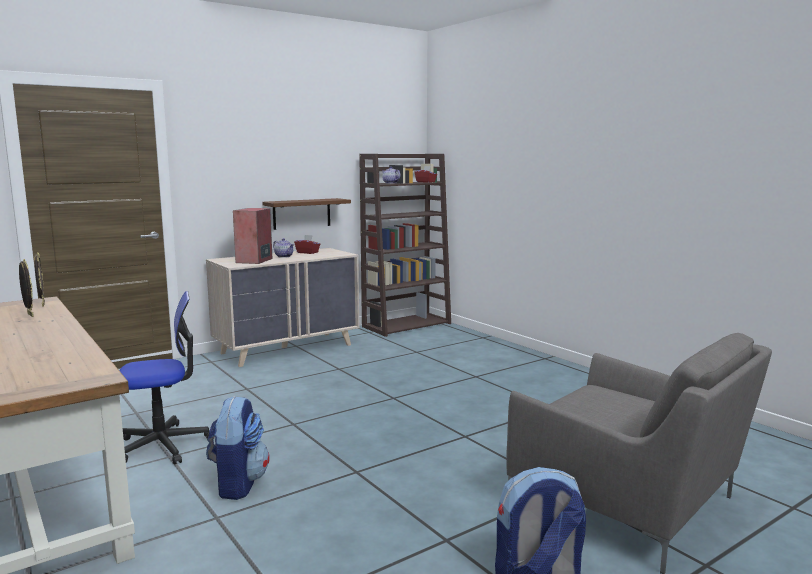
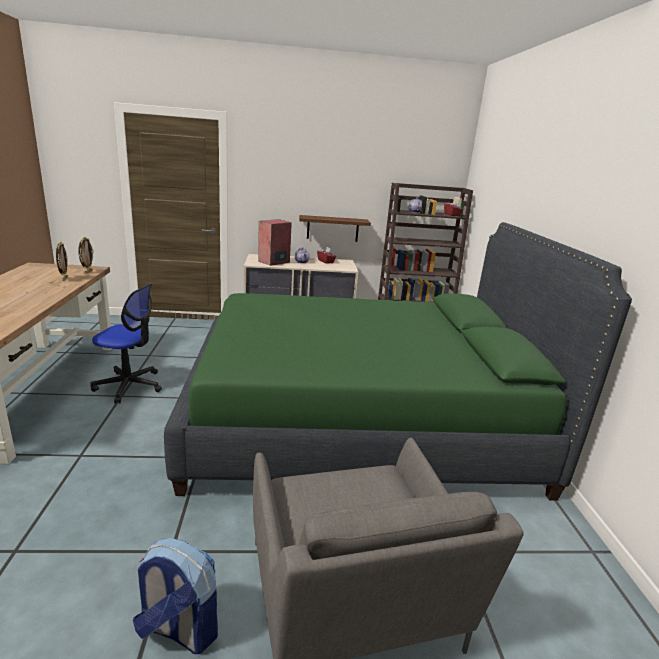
camera: 30 degrees right, 10 degrees up
backpack [206,396,270,500] -> none
none -> green bed [164,222,632,501]

